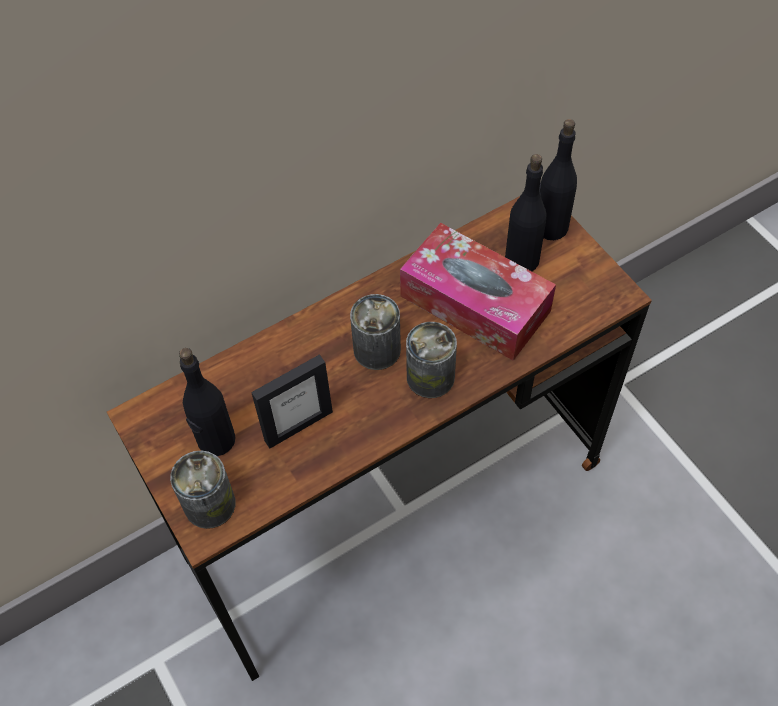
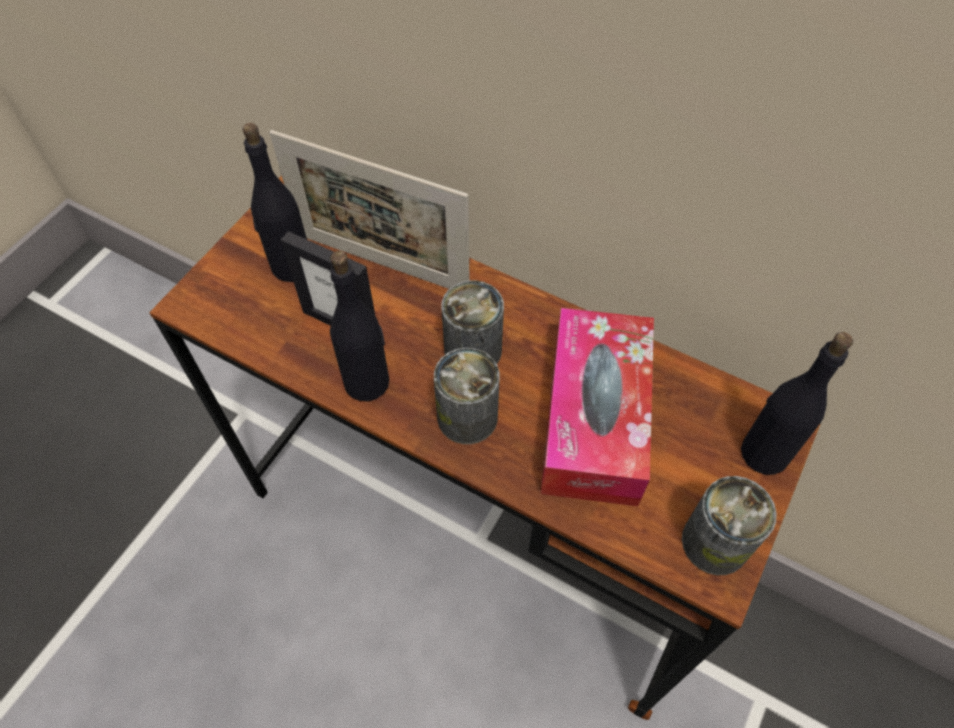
camera: 60 degrees right, 0 degrees up
can [170,451,236,529] -> can moved to [682,476,777,575]
black bottle [505,154,546,271] -> black bottle moved to [330,251,389,401]
none -> picture frame [269,130,469,289]

